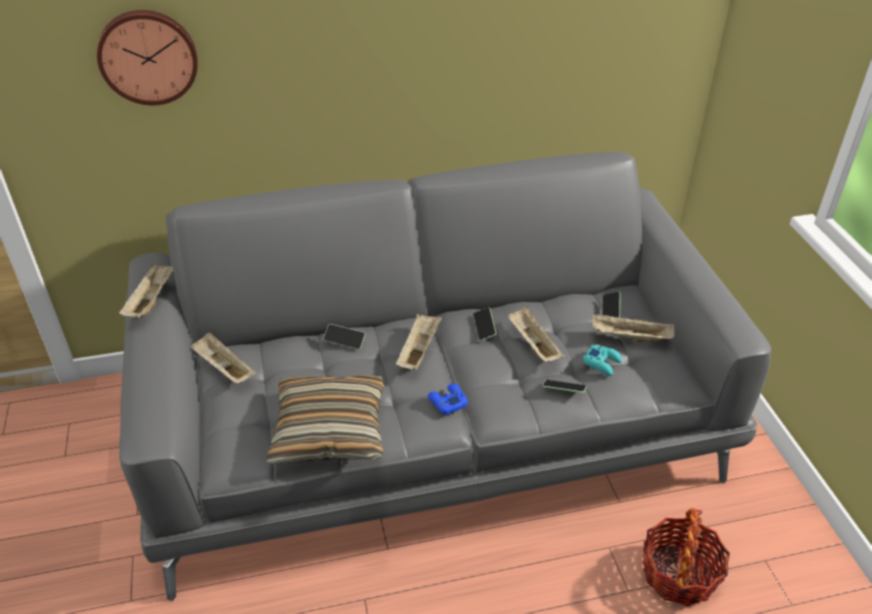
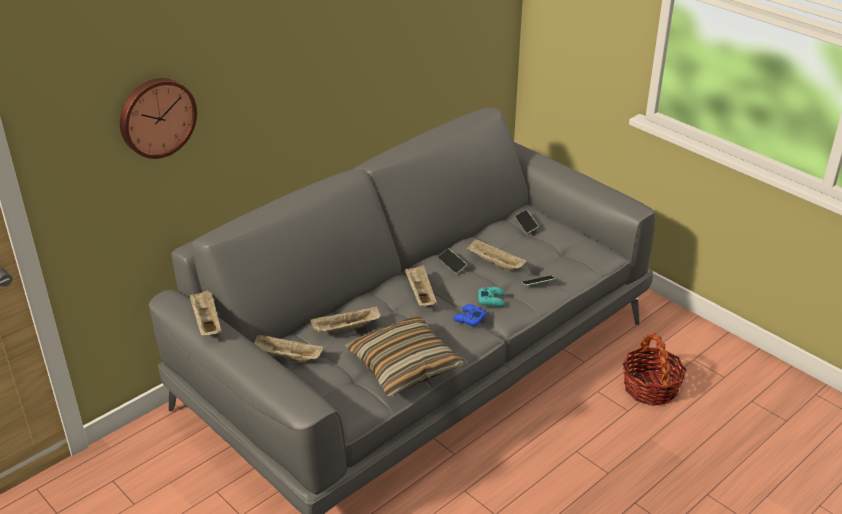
camera: 30 degrees left, 5 degrees down
phone [323,324,365,349] -> none
turquoise game controller [583,345,622,376] -> turquoise game controller moved to [478,287,505,307]
beige tray [593,313,675,342] -> beige tray moved to [310,306,381,333]

